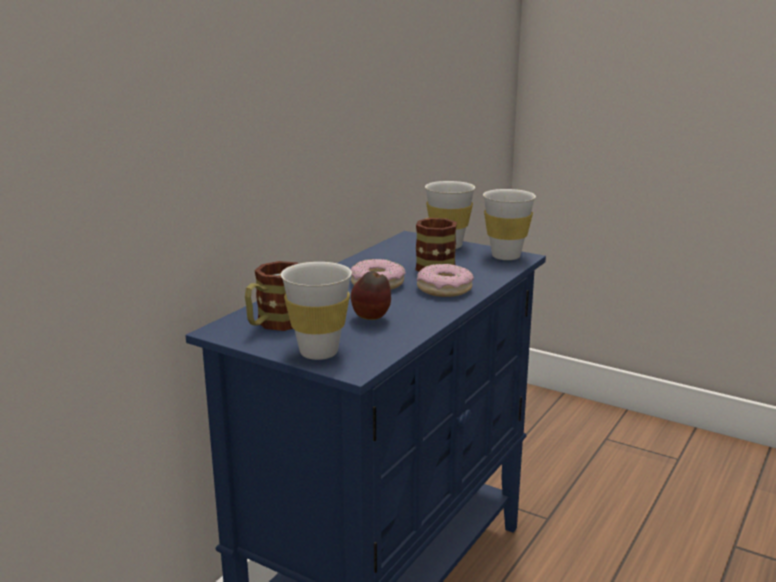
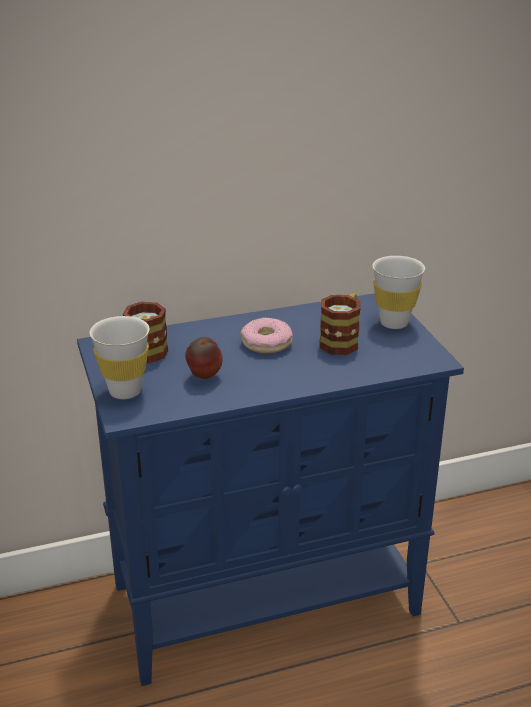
camera: 40 degrees right, 10 degrees up
donut [417,264,474,297] -> none
white cup [483,189,536,260] -> none

